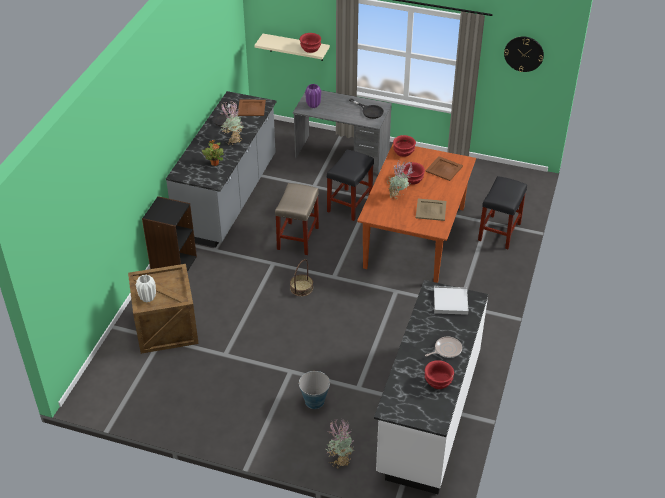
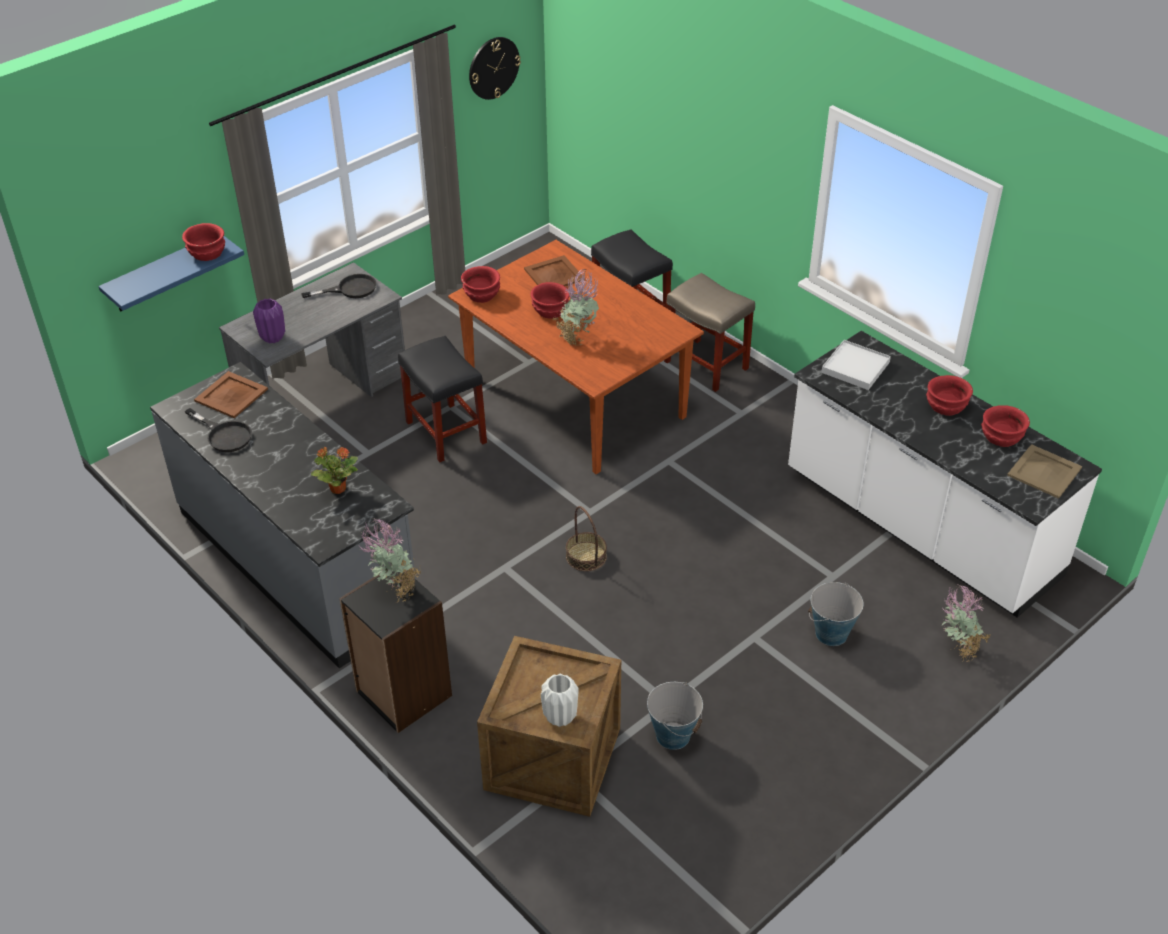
camera: 60 degrees left, 0 degrees up
potted plant [221,101,243,145] -> potted plant moved to [360,519,421,603]
beige shelf [254,34,330,61] -> blue shelf [98,236,244,312]
beige stool [275,183,319,255] -> beige stool moved to [664,273,755,392]
beige tray [416,199,446,221] -> beige tray moved to [1007,444,1082,499]
frying pan [425,337,462,358] -> red bowl [926,375,973,416]
none -> bucket [647,682,703,750]

